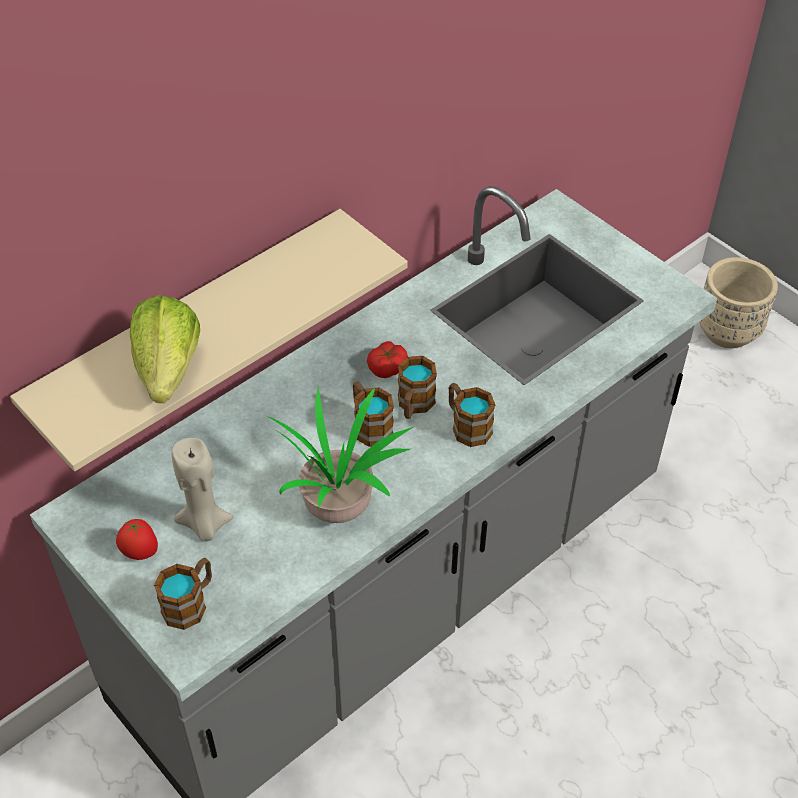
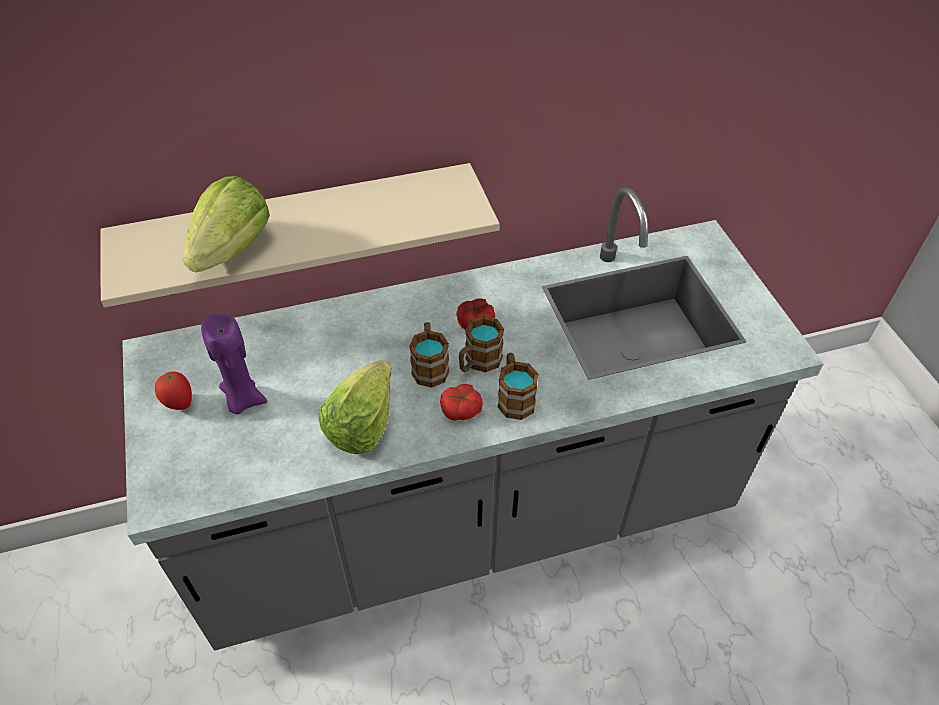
camera: 25 degrees right, 0 degrees up
mug [154,558,212,630] -> none
beige candle [172,438,234,541] -> purple candle [201,314,268,415]
potted plant [266,387,413,523] -> lettuce [319,360,392,454]
beige planter [699,257,778,348] -> none
none -> tomato [440,384,483,421]

